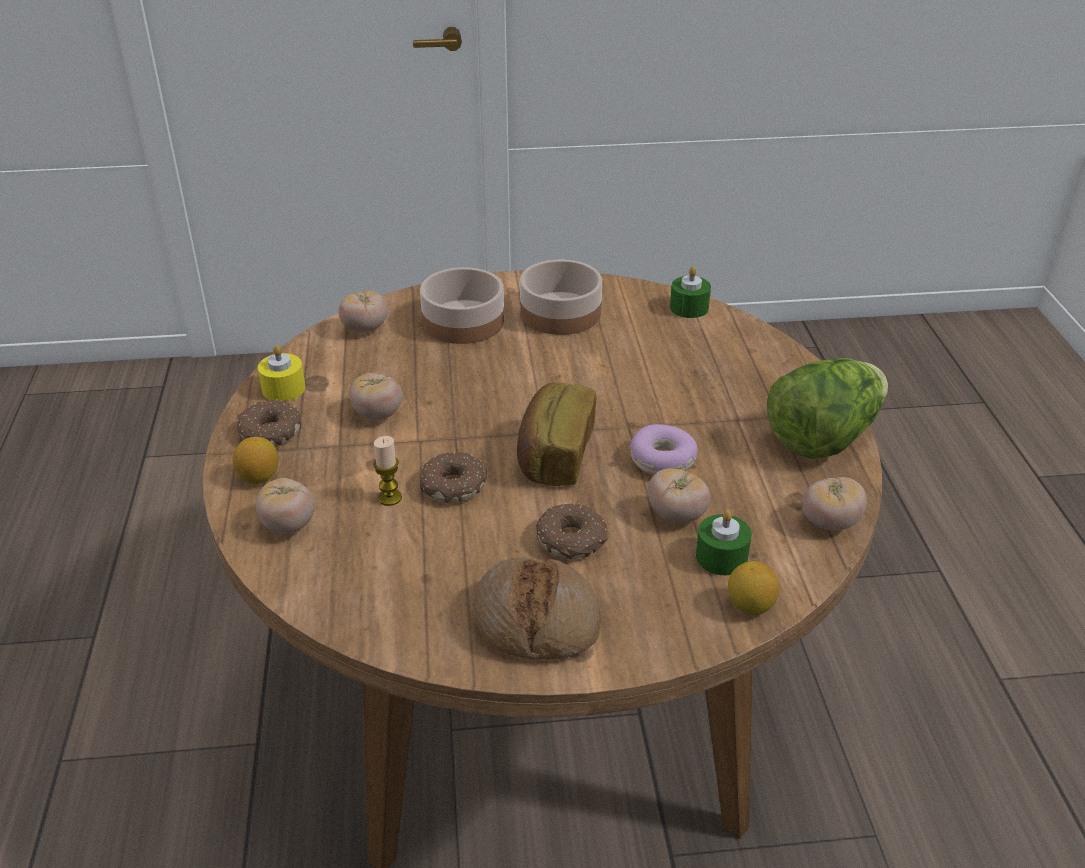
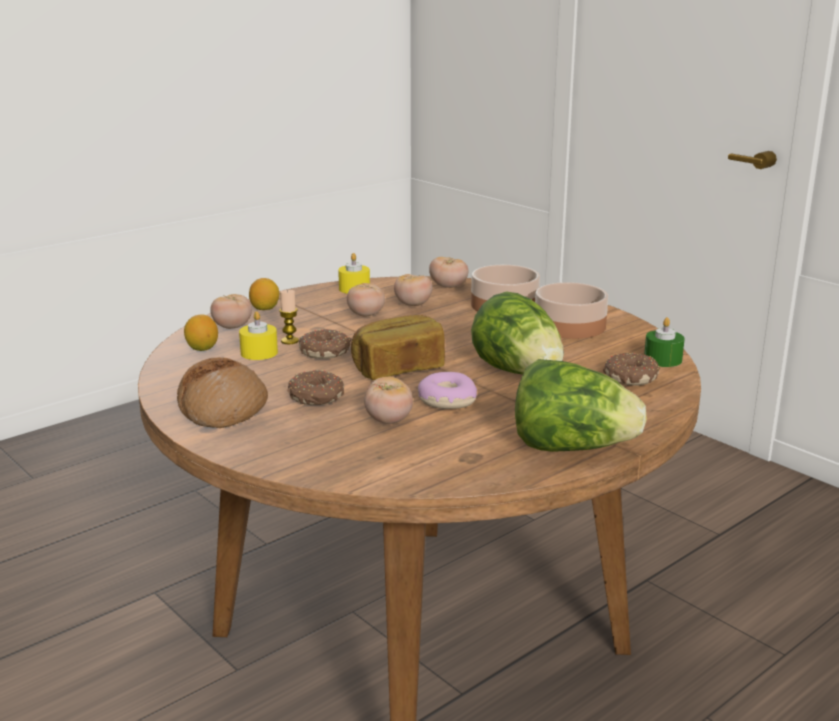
camera: 55 degrees right, 15 degrees down
donut [237,399,302,446] -> donut moved to [603,353,660,386]
green candle [696,510,752,575] -> none
lemon [728,561,779,615] -> lemon moved to [184,315,218,351]
tomato [802,477,867,531] -> tomato moved to [394,274,433,306]
none -> yellow candle [239,311,278,360]
none -> lettuce [471,292,564,374]

